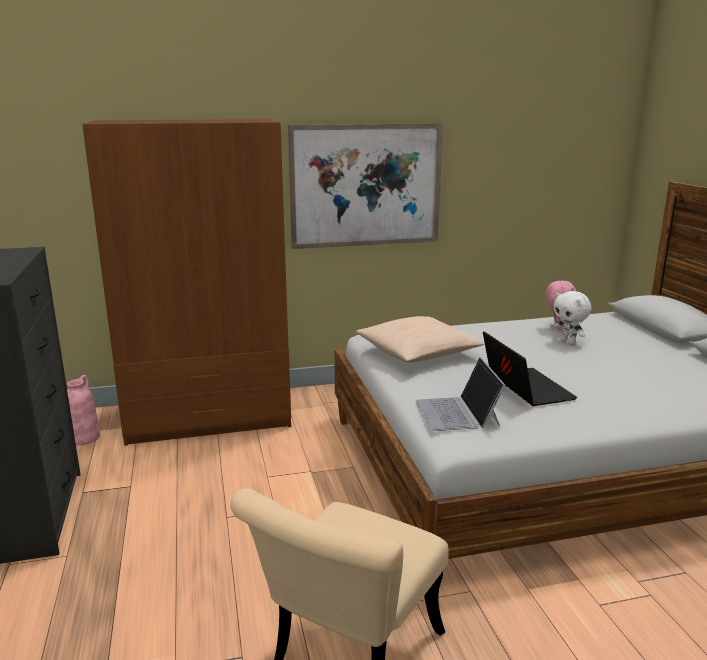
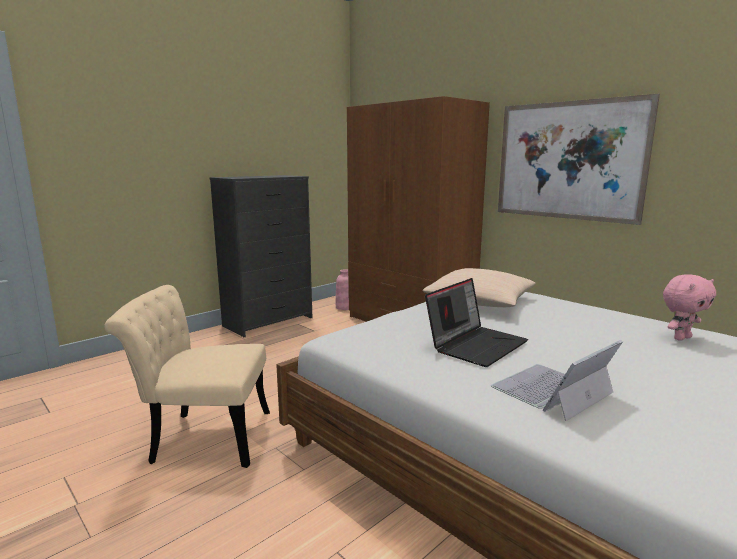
camera: 60 degrees right, 5 degrees down
laptop [415,357,505,431] -> laptop moved to [491,340,623,421]
white plush toy [554,291,592,344] -> none

